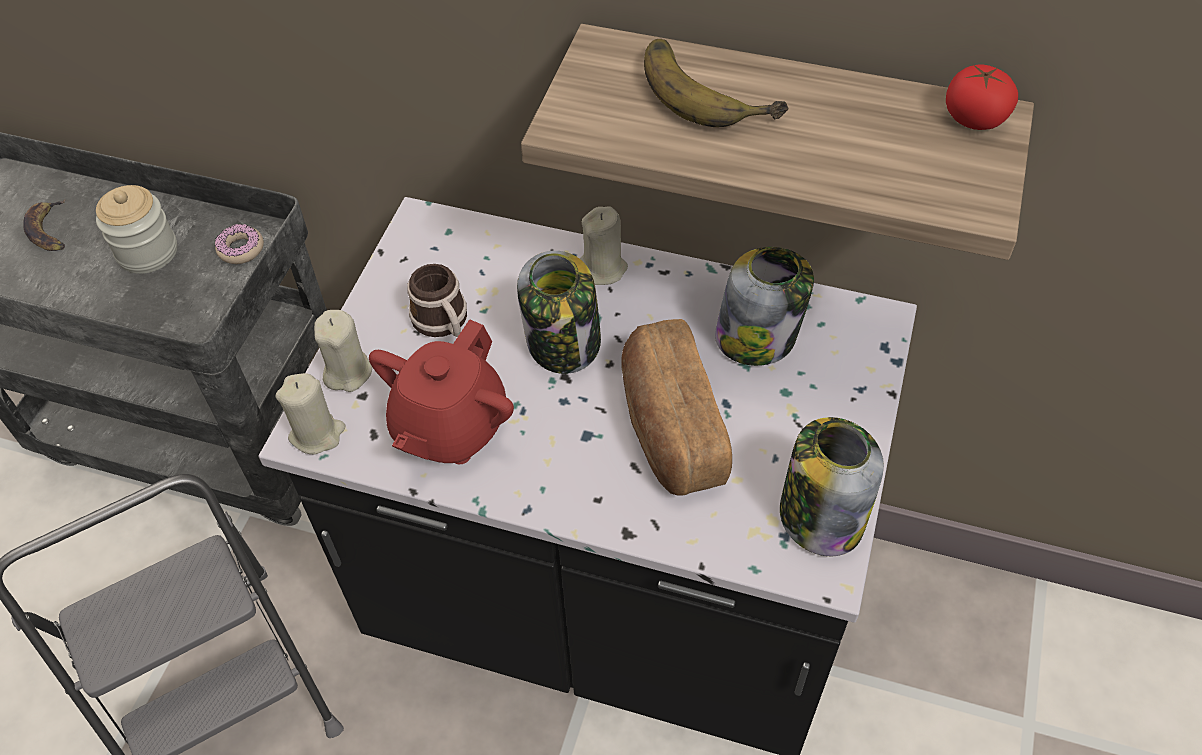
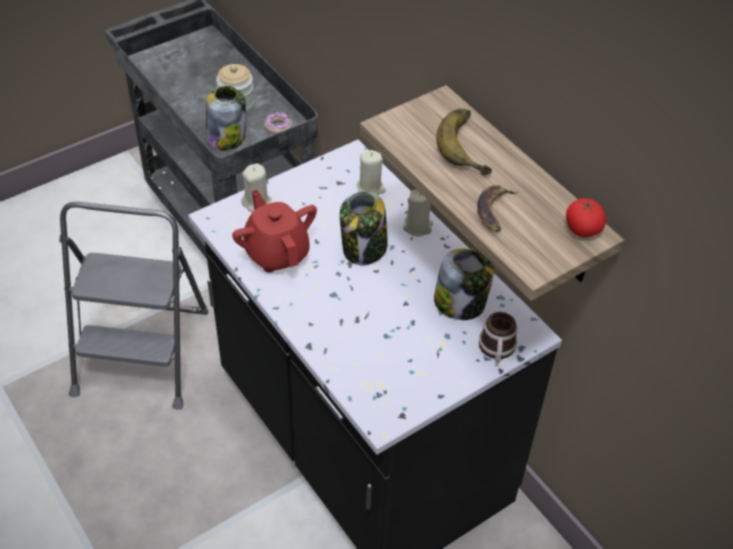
camera: 35 degrees right, 5 degrees down
banana [23,200,65,251] -> banana moved to [477,185,518,232]
beige candle [276,373,345,454] -> beige candle moved to [357,150,386,195]
red teapot [369,319,514,464] -> red teapot turned 90 degrees clockwise [232,189,317,273]
mug [407,264,467,337] -> mug moved to [479,312,518,363]
bread [621,319,732,496] -> none
jar [780,417,884,557] -> jar moved to [206,86,246,150]

